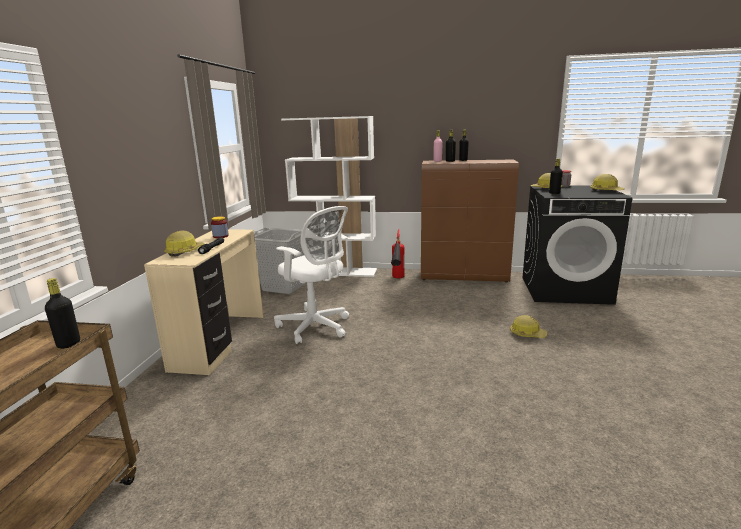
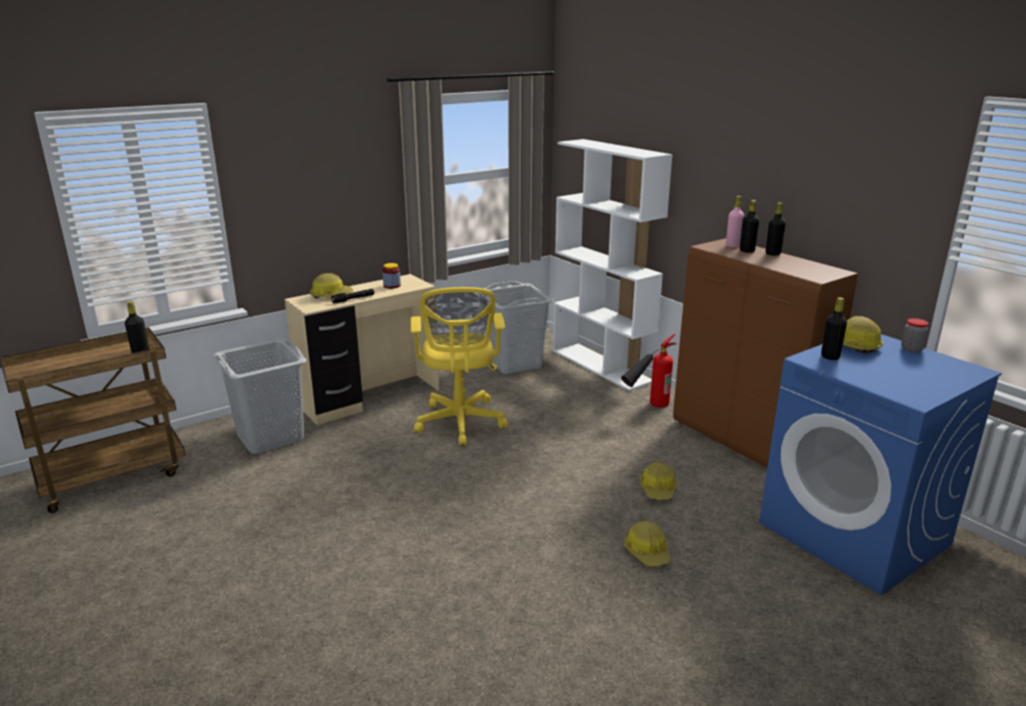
camera: 45 degrees right, 5 degrees up
white office chair [274,206,349,344] -> yellow office chair [411,287,508,446]
black washing machine [523,185,632,305] -> blue washing machine [759,334,1002,595]
hard hat [590,174,625,190] -> hard hat moved to [640,462,677,500]
none -> grey laundry basket [213,339,307,454]

